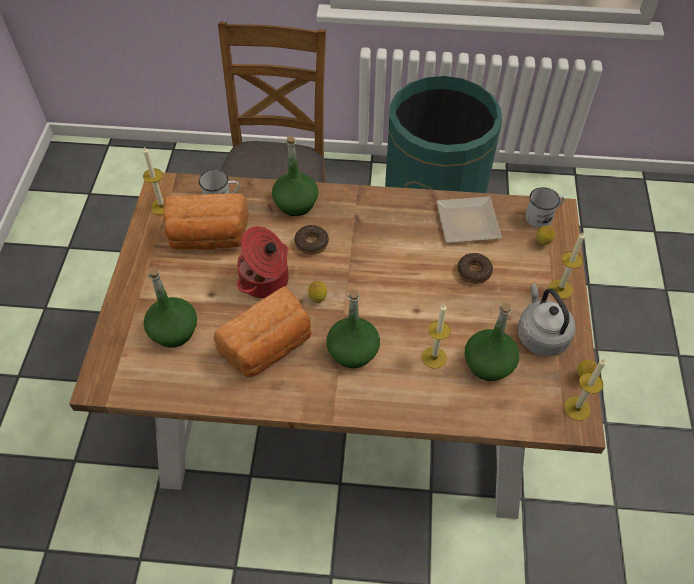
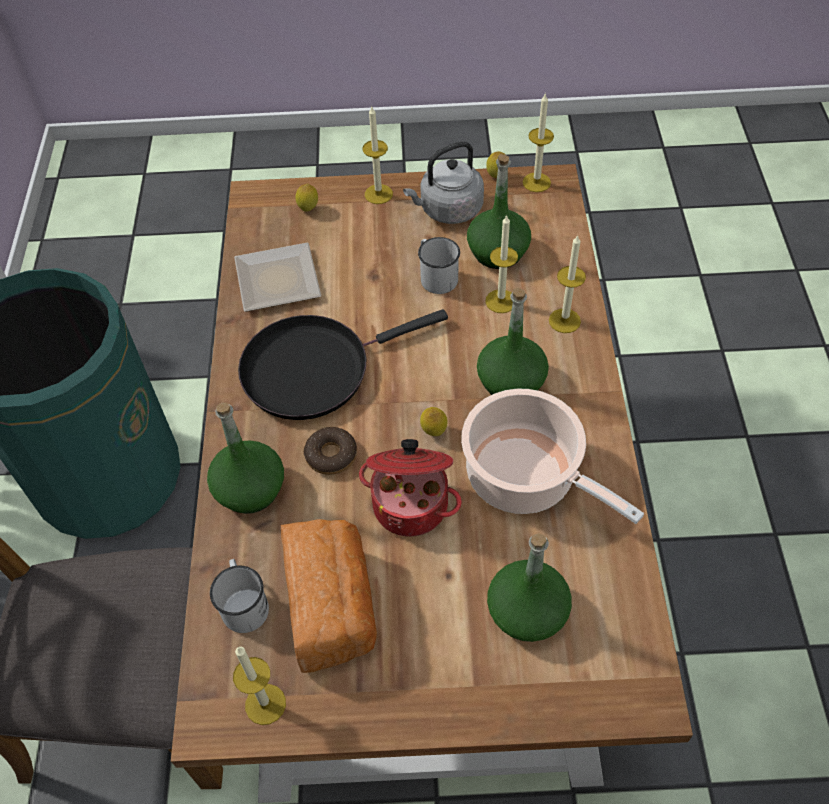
camera: 95 degrees left, 0 degrees up
bread [214,286,311,377] -> cooking pot [461,389,644,524]
donut [457,253,493,284] -> none
white mug [525,187,565,228] -> white mug moved to [418,237,460,294]
none -> black frying pan [238,309,448,420]
none -> candle [549,235,586,333]

